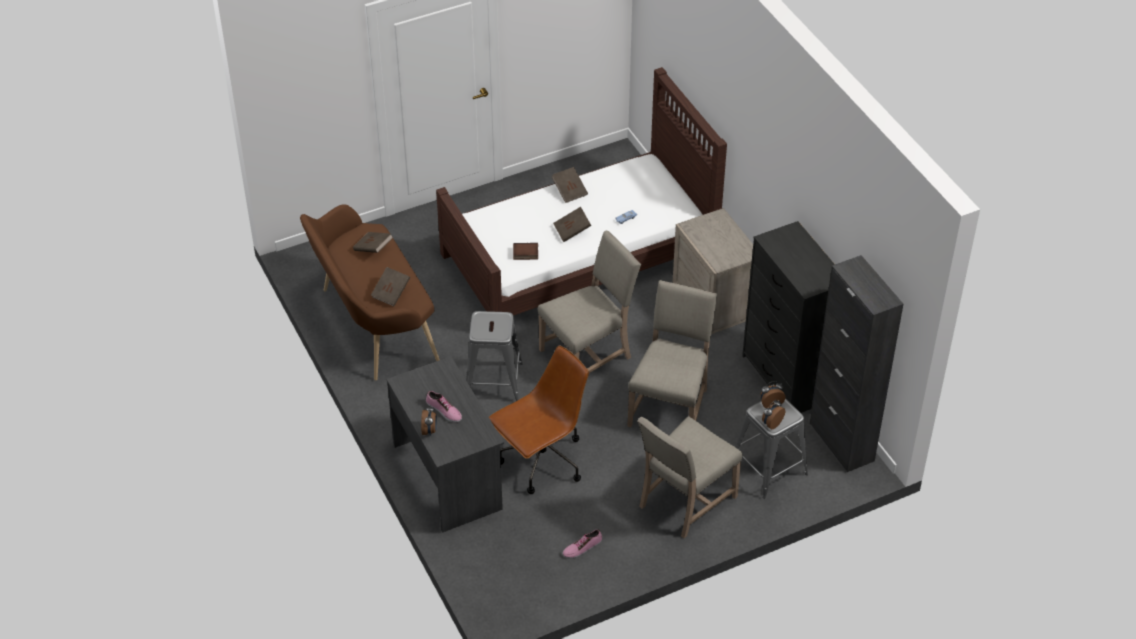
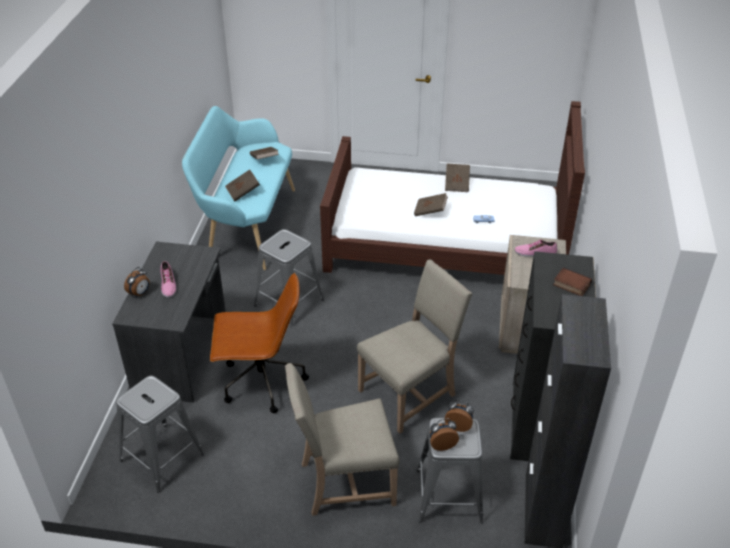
camera: 35 degrees right, 5 degrees down
brown bench [300,204,440,381] -> turquoise bench [182,106,295,270]
book [513,243,538,260] -> book moved to [553,267,592,296]
beige chair [537,231,641,373] -> none
shoe [563,529,602,559] -> shoe moved to [514,240,557,257]
none -> grey stool [116,375,204,493]

